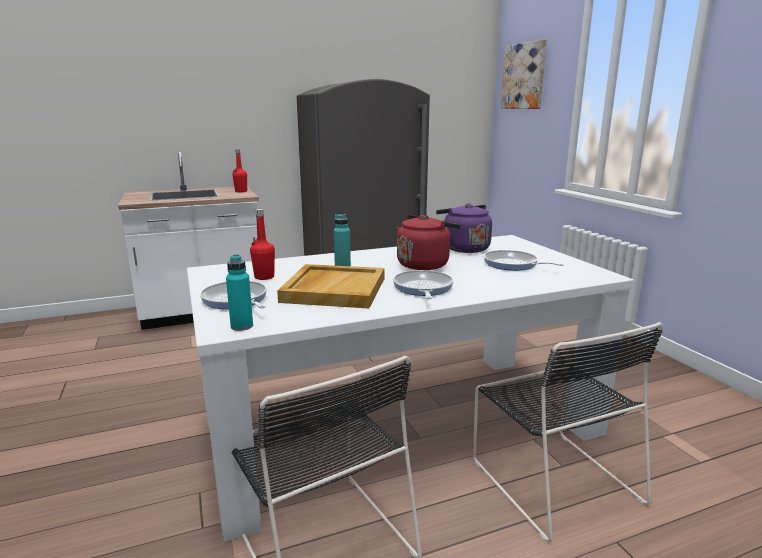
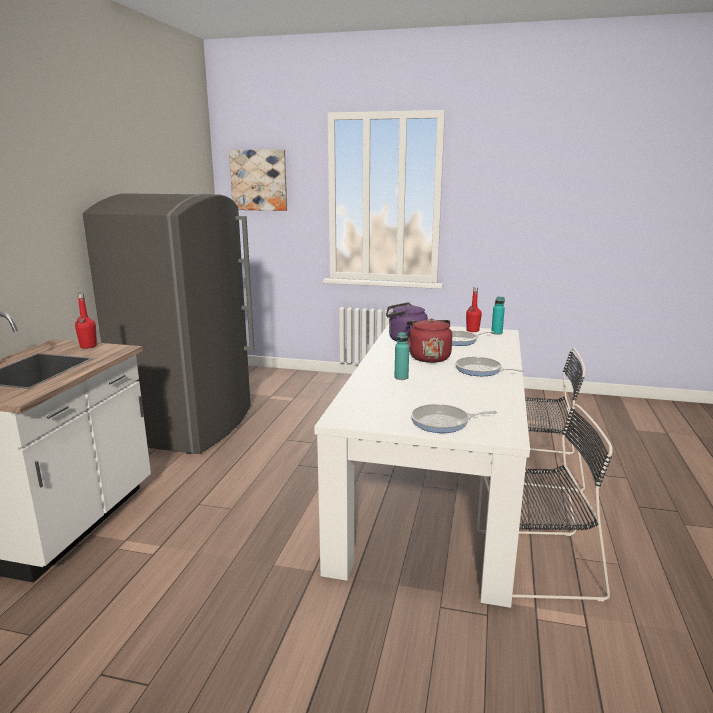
camera: 55 degrees left, 0 degrees up
turquoise bottle [226,255,253,331] -> turquoise bottle moved to [492,297,505,335]
red bottle [250,209,275,280] -> red bottle moved to [466,287,482,332]
beige tray [277,264,384,309] -> none

